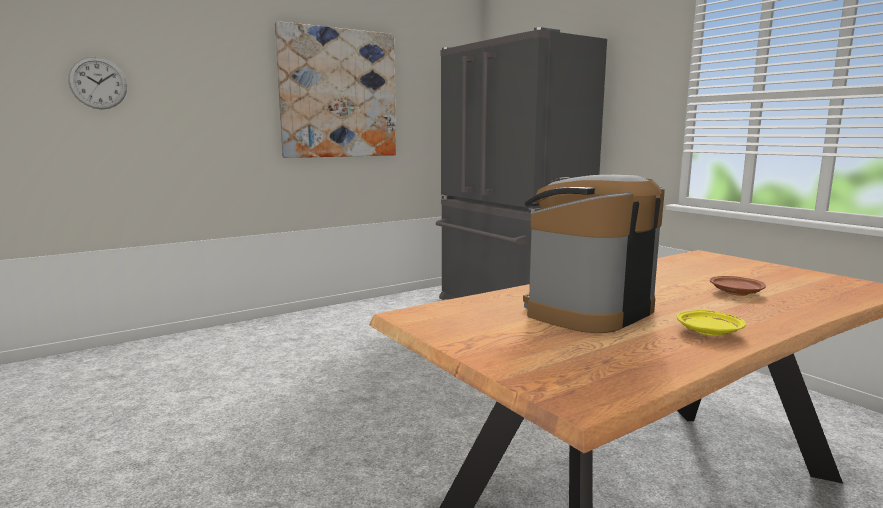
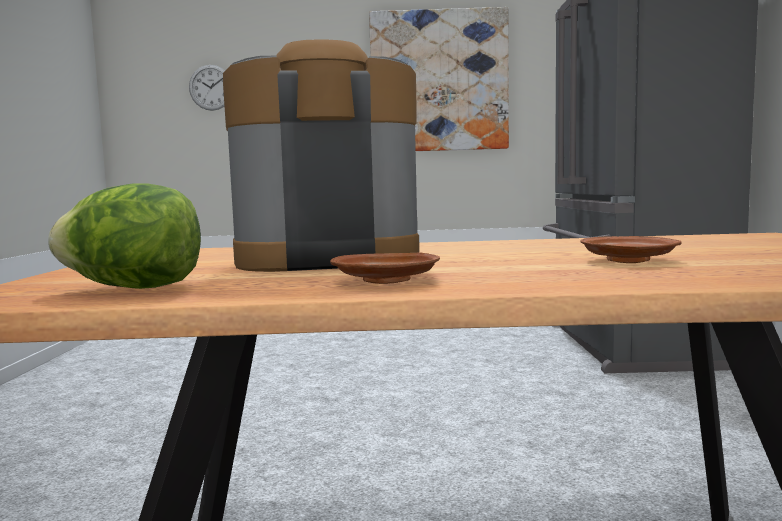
camera: 35 degrees right, 5 degrees down
yellow plate [677,310,746,336] -> brown plate [330,253,440,284]
none -> lettuce [48,183,201,289]

